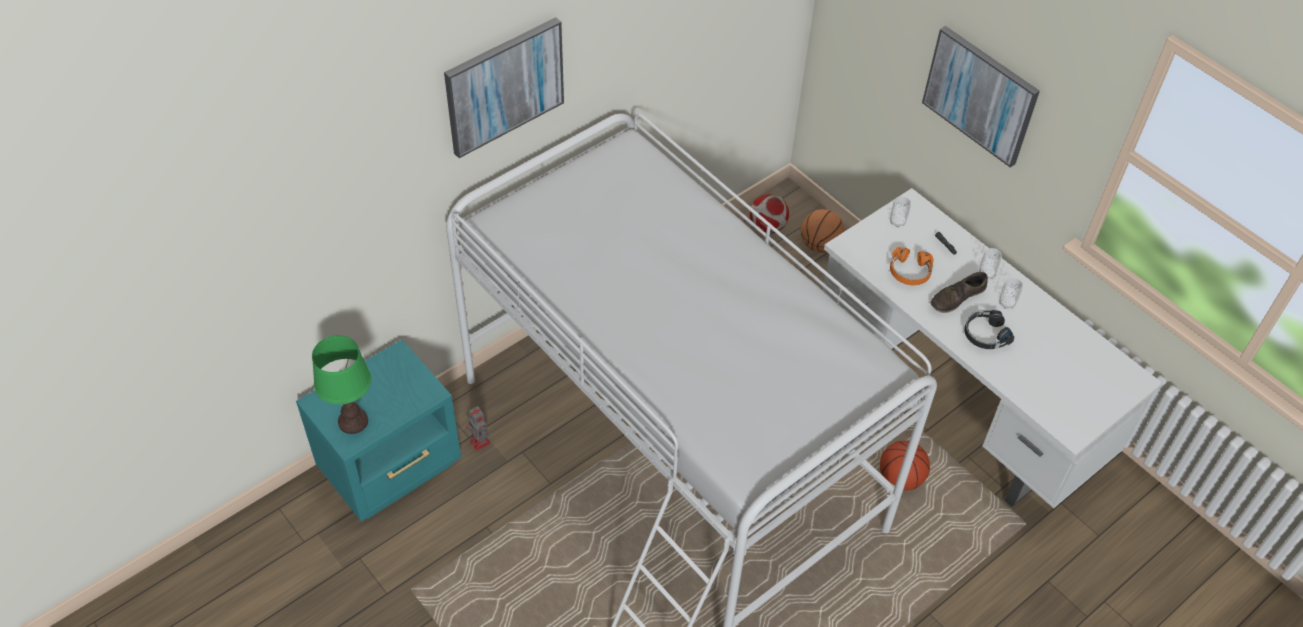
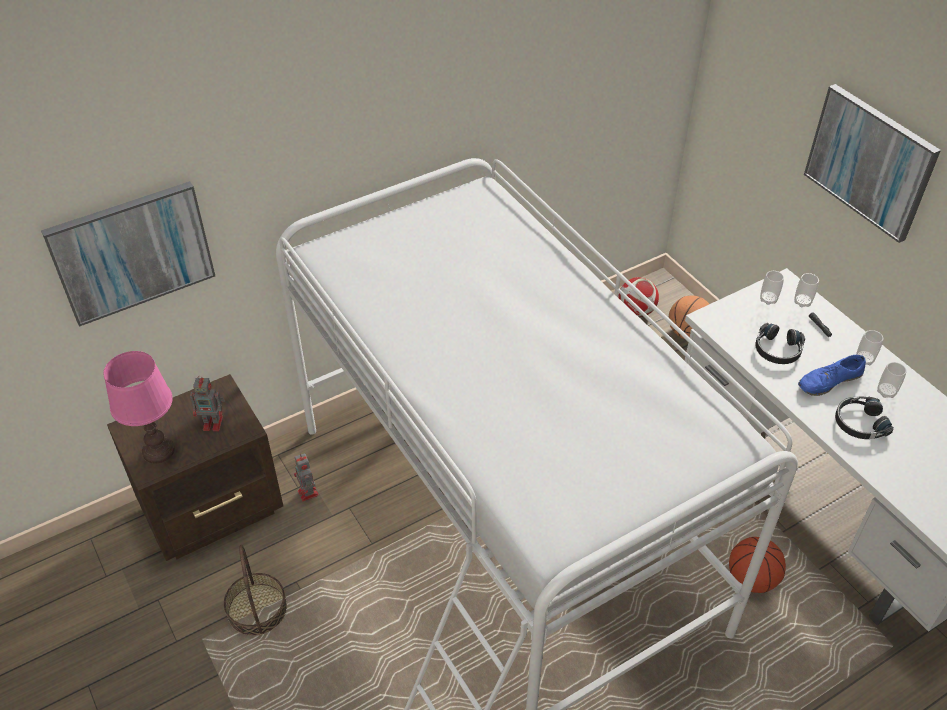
camera: 10 degrees right, 5 degrees down
turquoise nightstand [296,340,461,522] -> brown nightstand [107,374,283,561]
green table lamp [312,335,371,434] -> pink table lamp [103,351,175,463]
picture [444,17,564,158] -> picture moved to [41,181,215,327]
orange headphones [890,247,934,285] -> black headphones [755,323,805,364]
brown shoe [931,272,988,313] -> blue shoe [798,355,866,396]
none -> toy robot [190,376,225,431]
none -> basket [224,545,287,636]
none -> cup [794,273,819,307]

